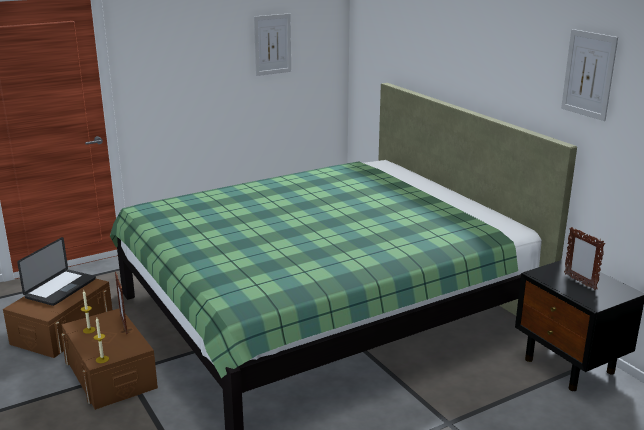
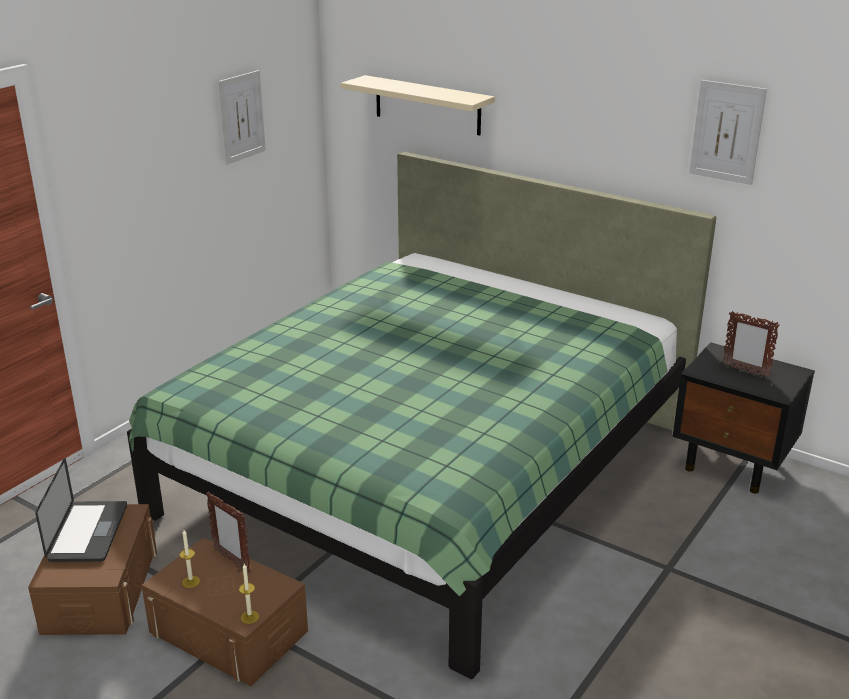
camera: 25 degrees left, 5 degrees up
none -> beige shelf [341,75,495,135]

